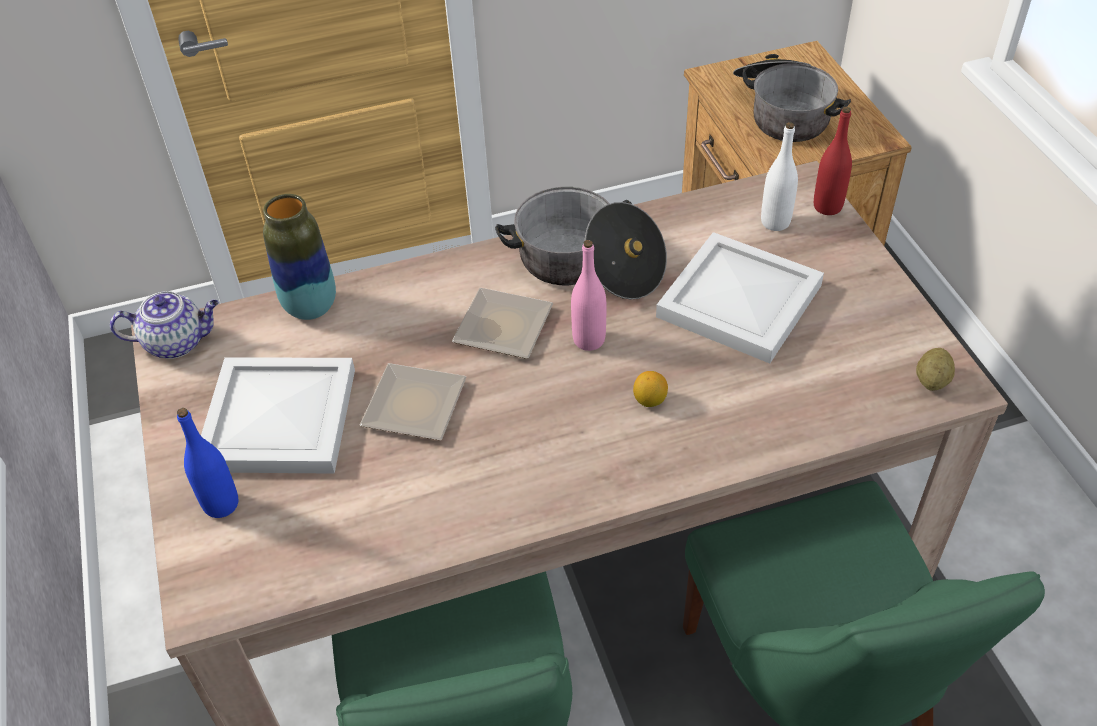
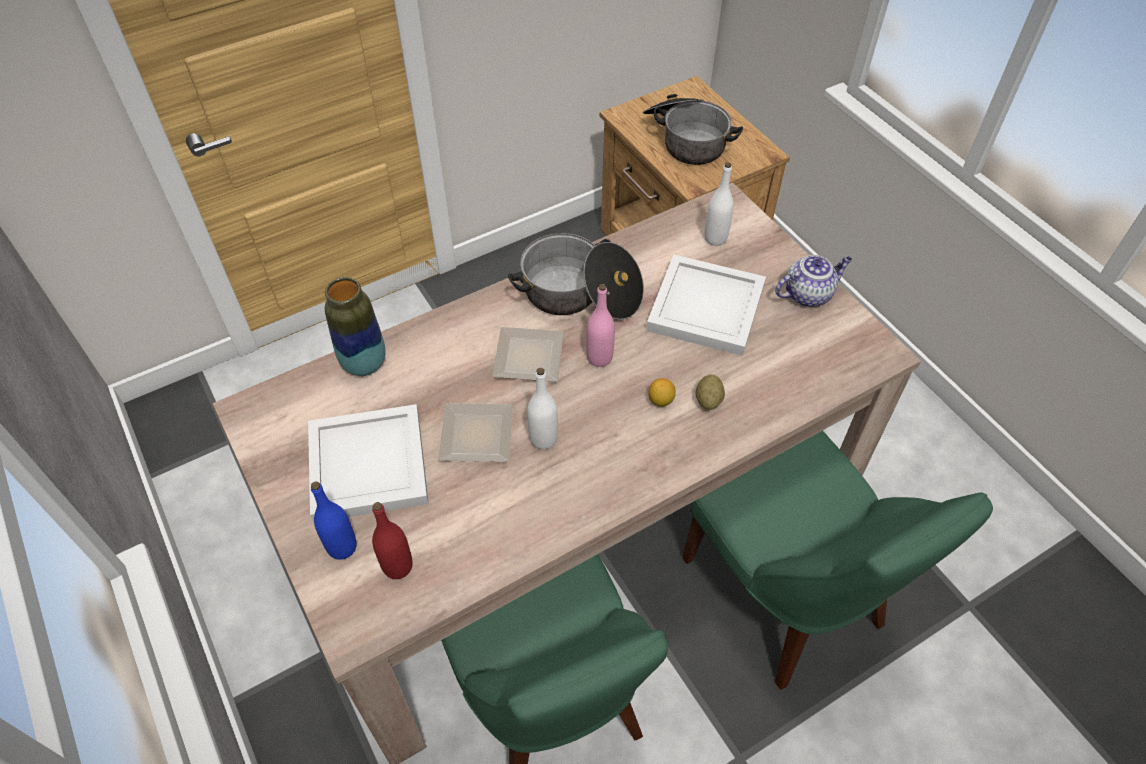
camera: 15 degrees left, 5 degrees up
teapot [110,291,219,359] -> teapot moved to [775,255,852,307]
red bottle [814,107,852,215] -> red bottle moved to [372,502,413,579]
potato [916,348,955,391] -> potato moved to [695,374,725,410]
none -> white bottle [527,368,558,449]

